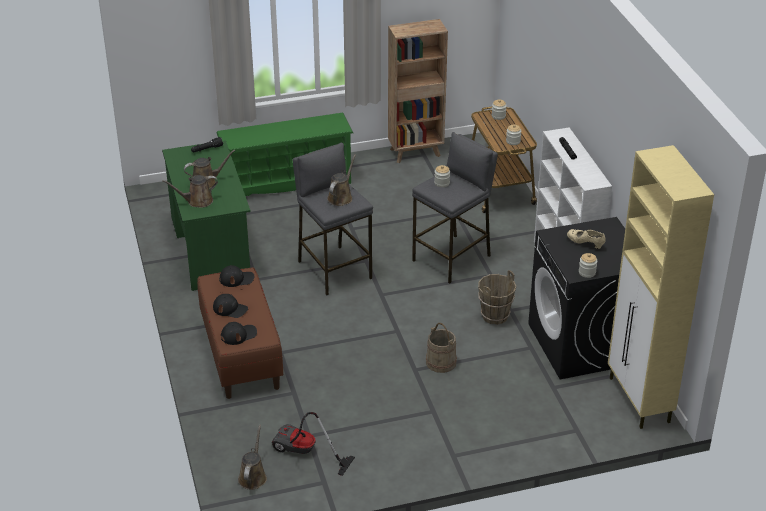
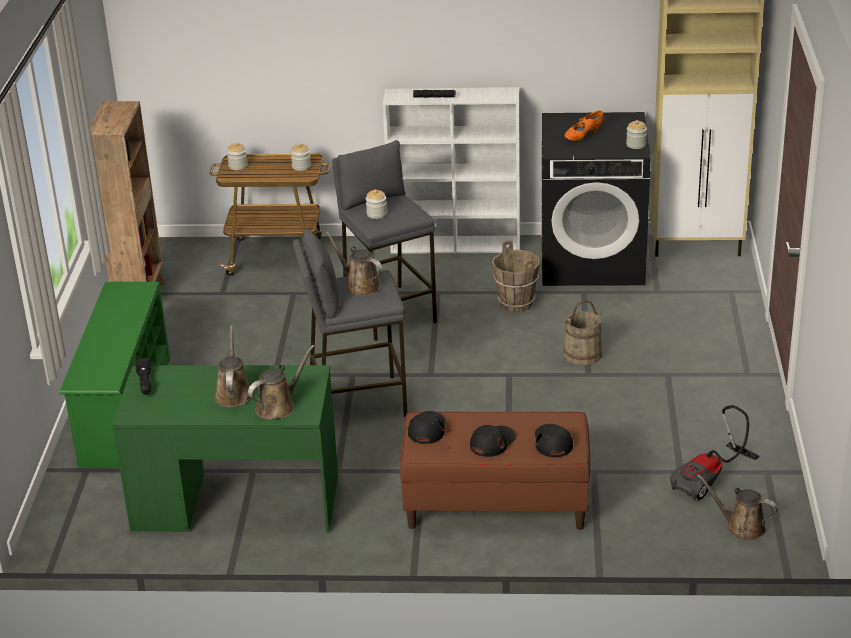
camera: 70 degrees left, 5 degrees down
brown watering can [162,175,218,208] -> brown watering can turned 135 degrees counterclockwise [248,345,315,420]
beige shoe [567,229,606,249] -> orange shoe [564,110,604,141]

